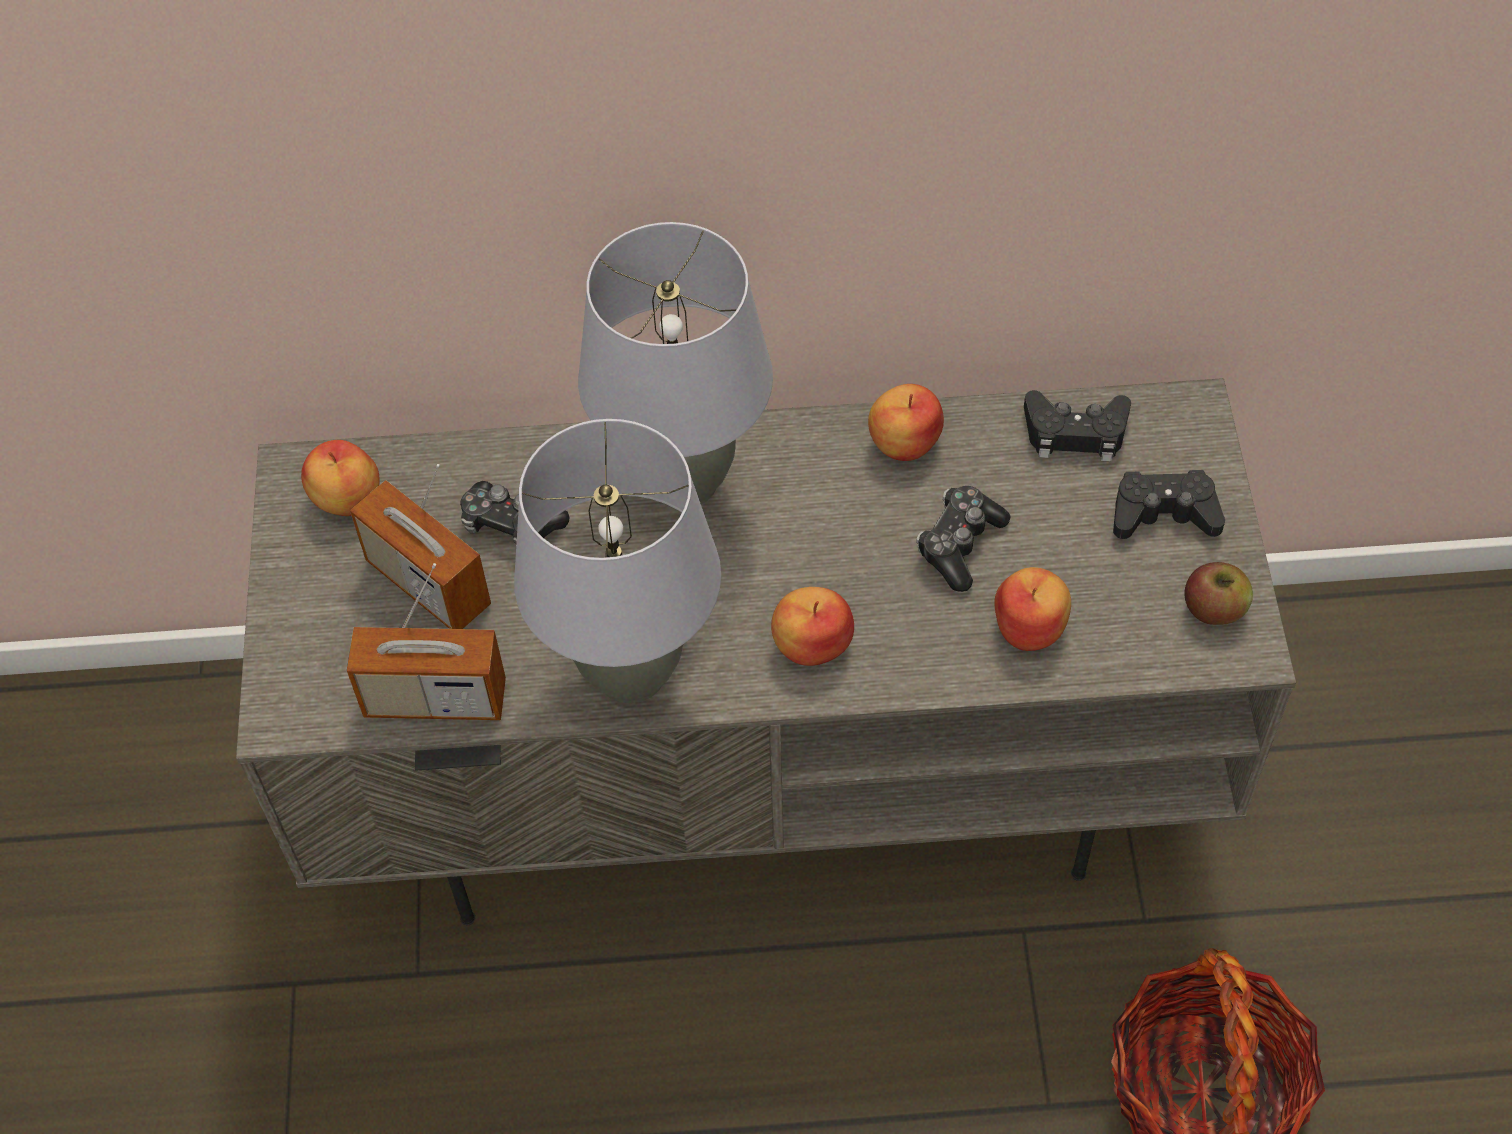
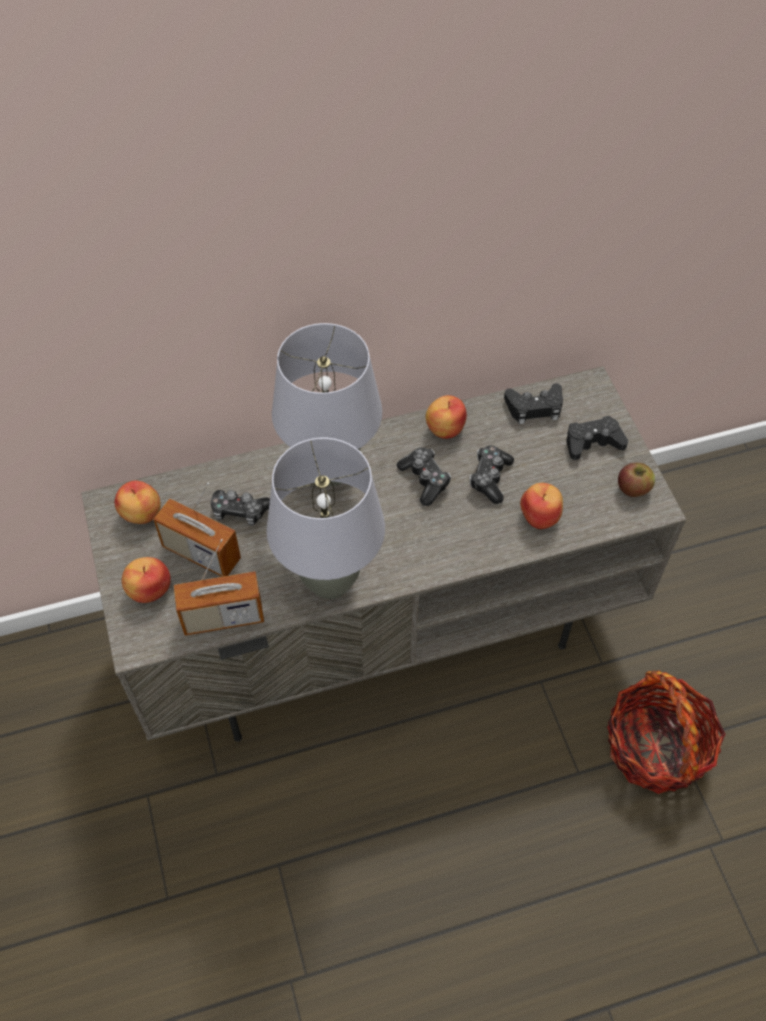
camera: 15 degrees left, 0 degrees up
apple [771,587,854,666] -> apple moved to [122,557,171,603]
none -> game controller [397,447,451,506]

